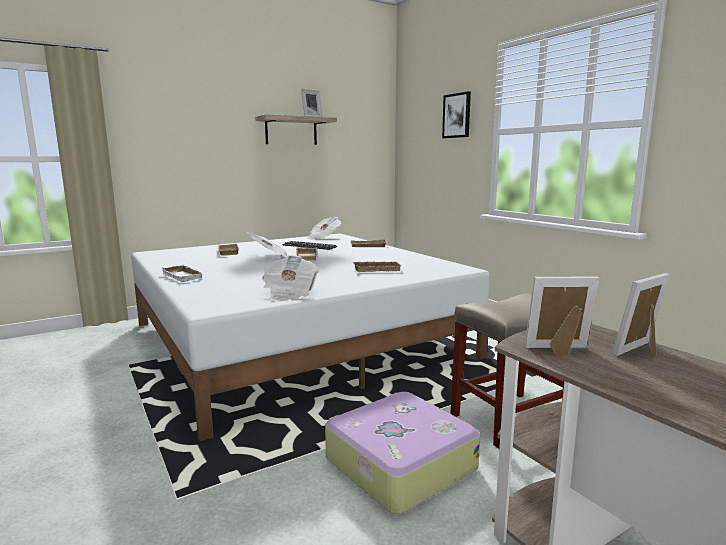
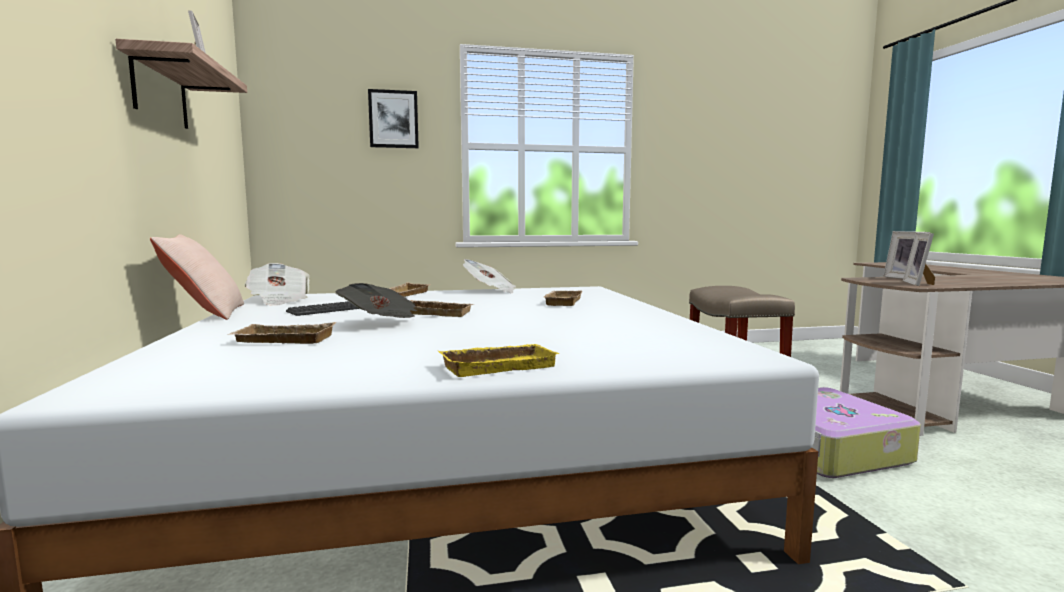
camera: 70 degrees left, 5 degrees down
white tray [160,265,204,282] -> yellow tray [438,344,559,377]
newspaper [262,255,319,302] -> newspaper moved to [463,259,516,293]
none -> beige pillow [150,234,244,320]

